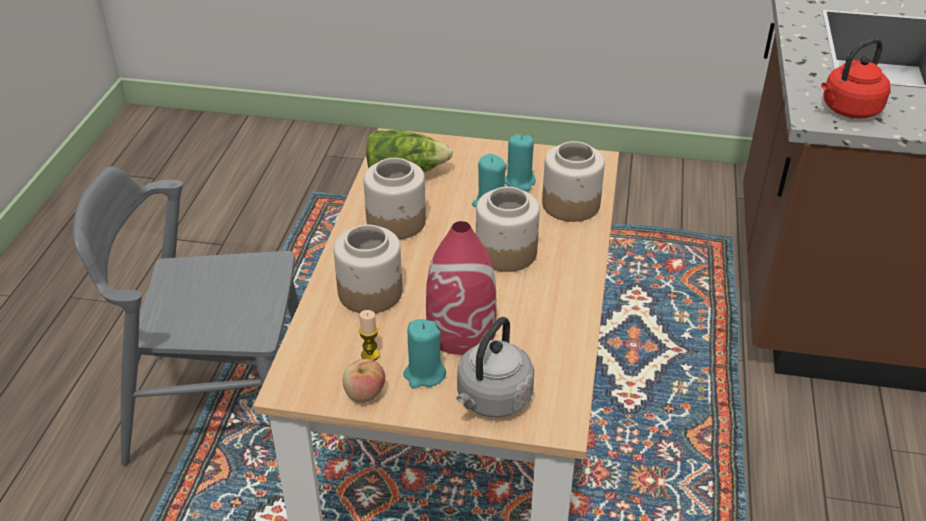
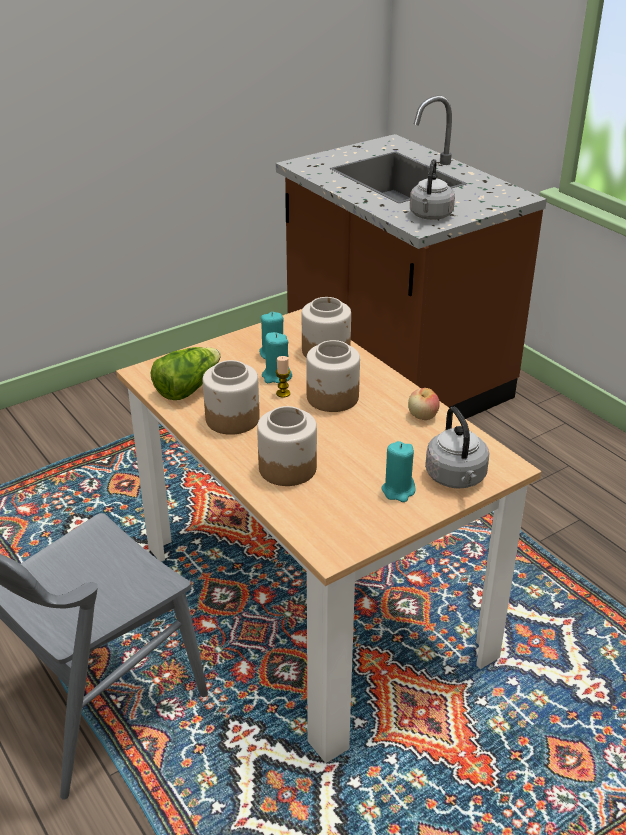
camera: 45 degrees left, 5 degrees down
apple [343,359,385,403] -> apple moved to [408,388,440,420]
candle [359,310,380,361] -> candle moved to [276,356,290,398]
red vase [426,221,497,355] -> none
red kettle [821,38,891,119] -> grey kettle [410,159,455,220]

